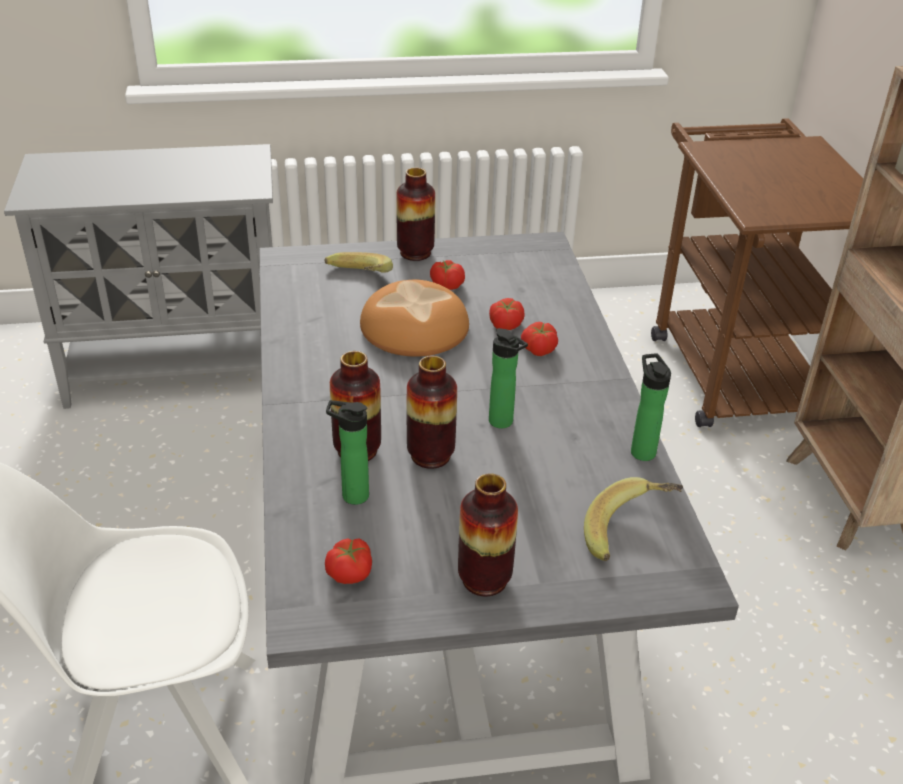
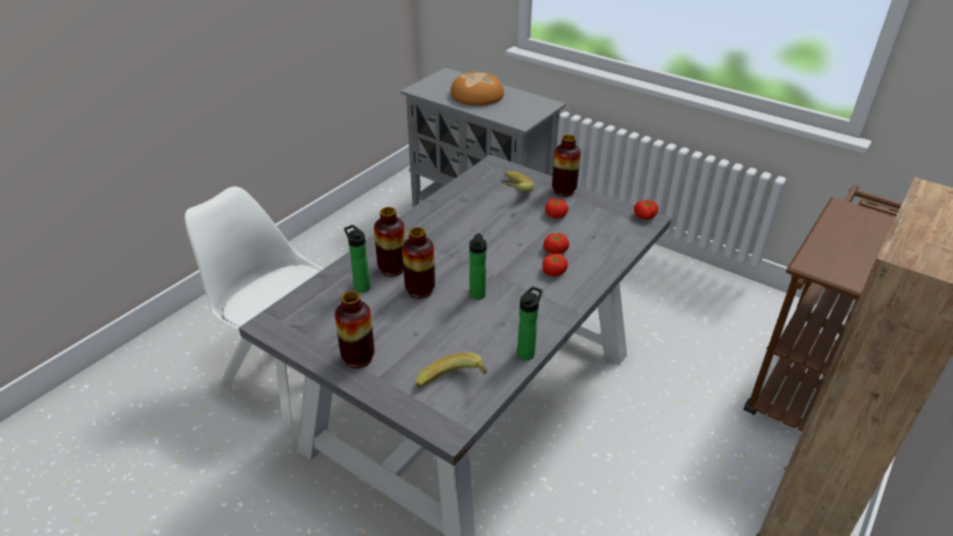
camera: 45 degrees right, 0 degrees up
tomato [325,538,372,584] -> tomato moved to [634,200,658,220]
bread [360,280,469,357] -> bread moved to [451,72,504,106]

